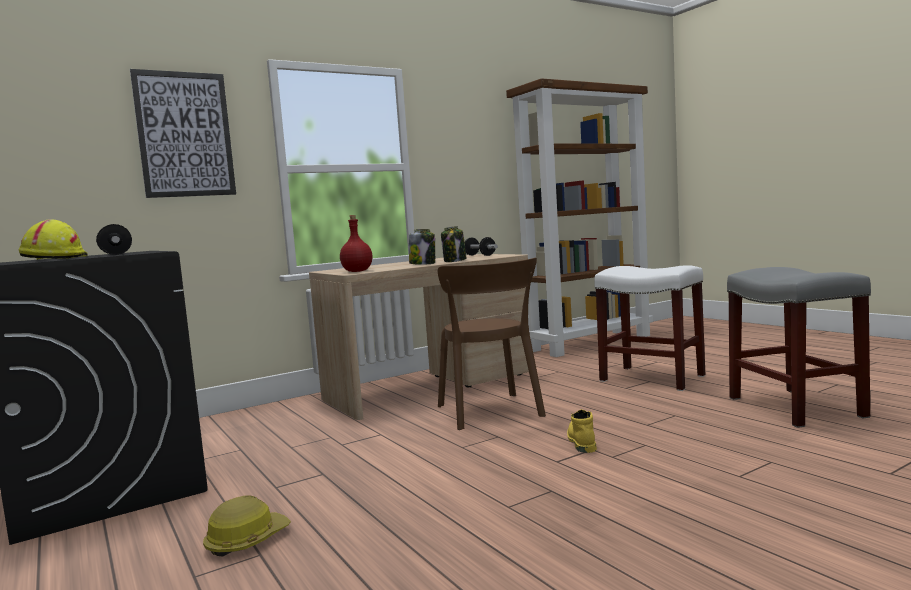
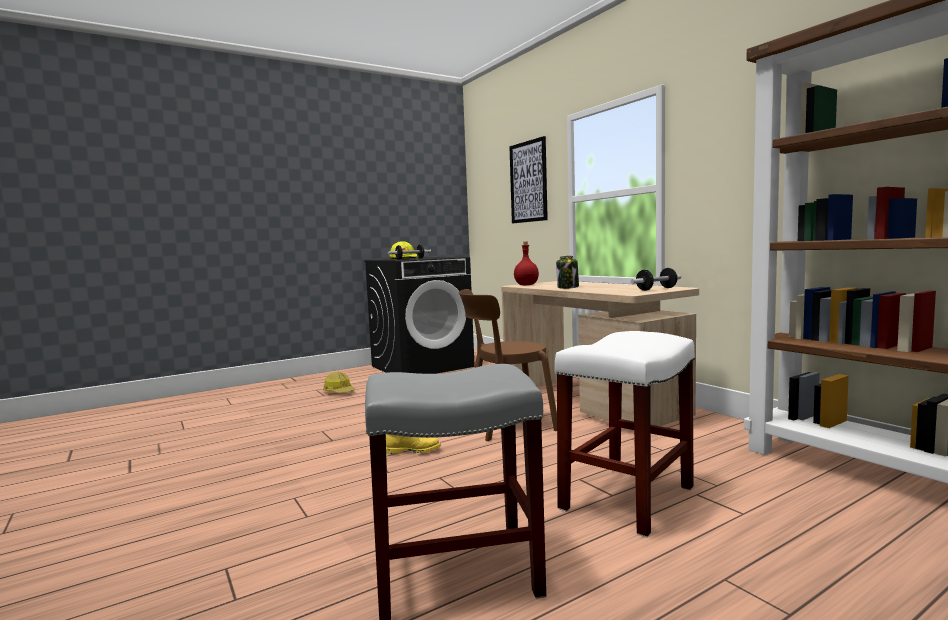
camera: 90 degrees right, 0 degrees up
jar [441,226,467,262] -> none

